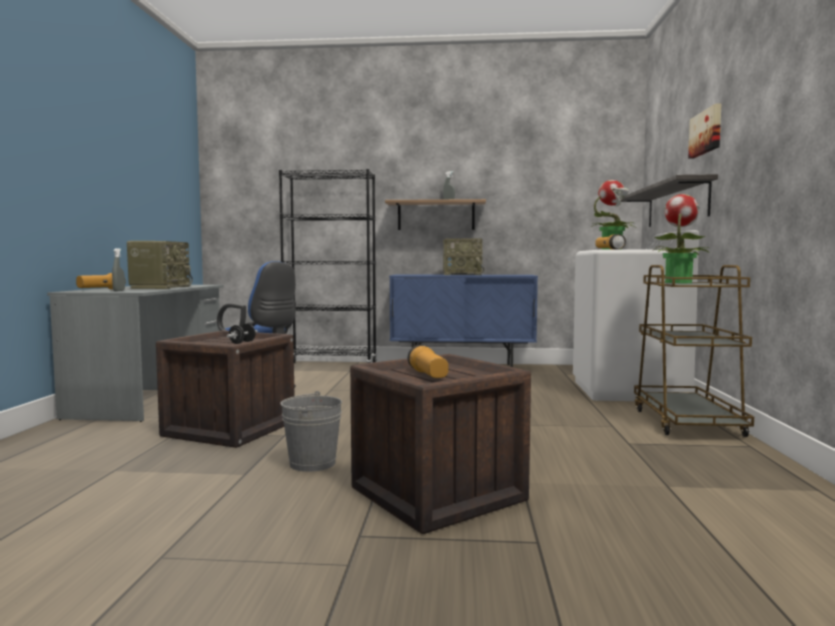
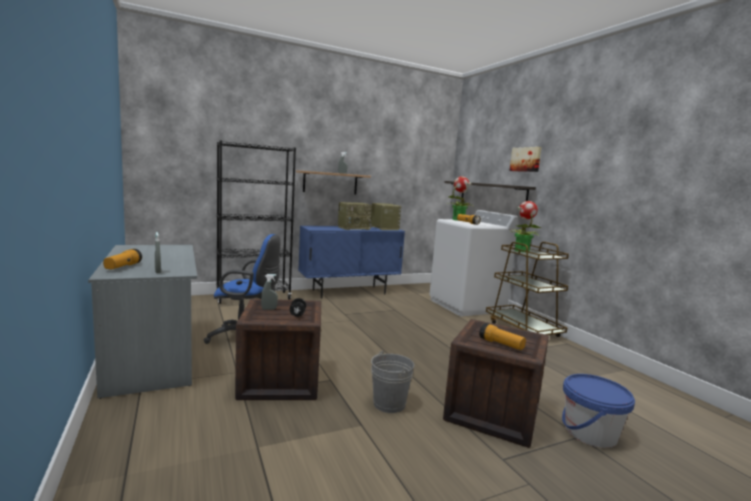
camera: 30 degrees left, 5 degrees up
radio [127,241,193,289] -> radio moved to [371,203,401,230]
none -> grey spray bottle [261,274,278,310]
none -> blue bucket [562,374,635,448]

